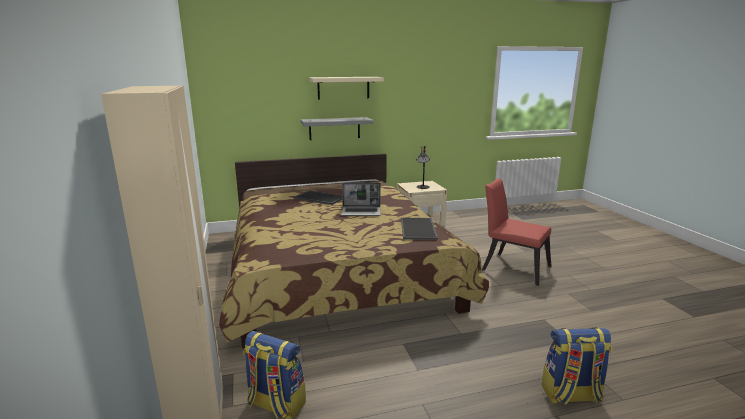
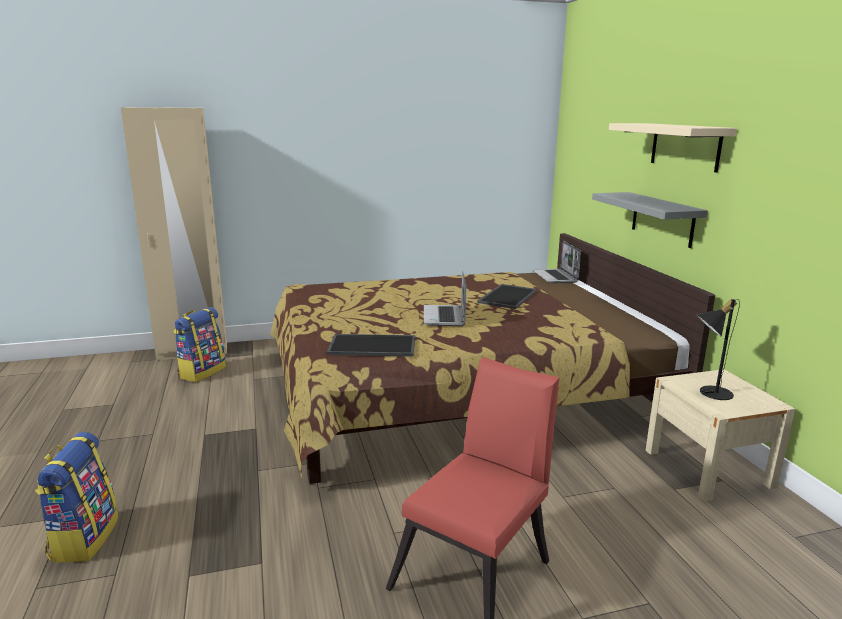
camera: 90 degrees right, 0 degrees up
none -> laptop [533,241,581,283]

